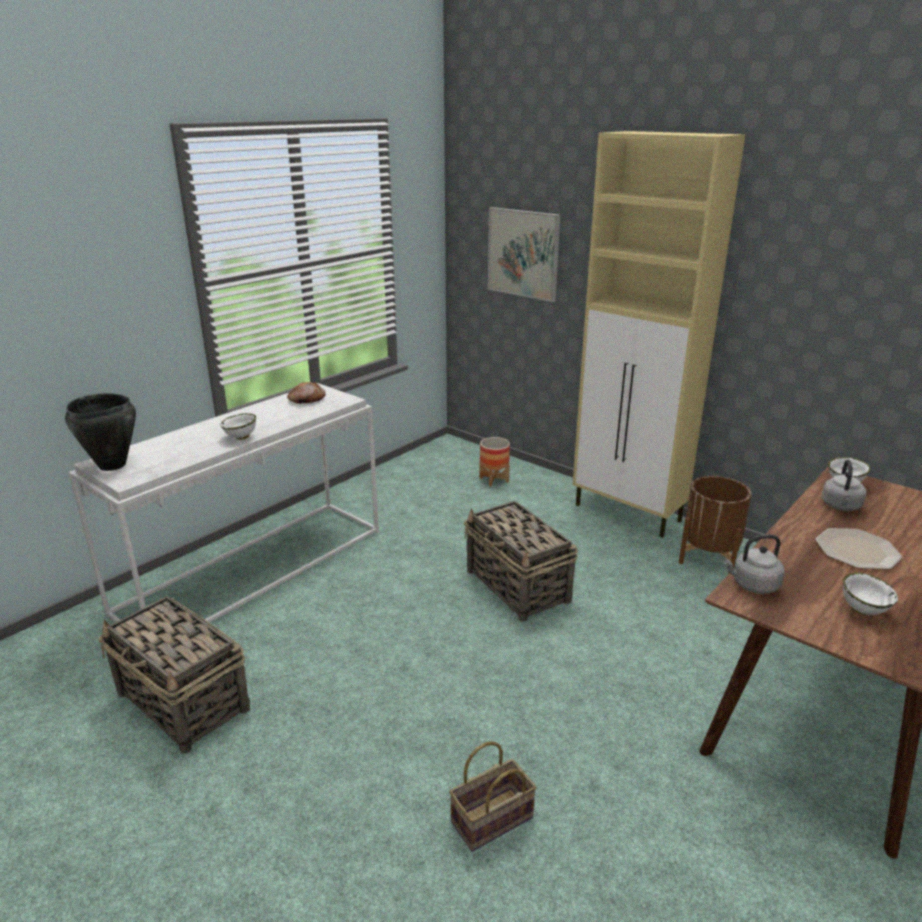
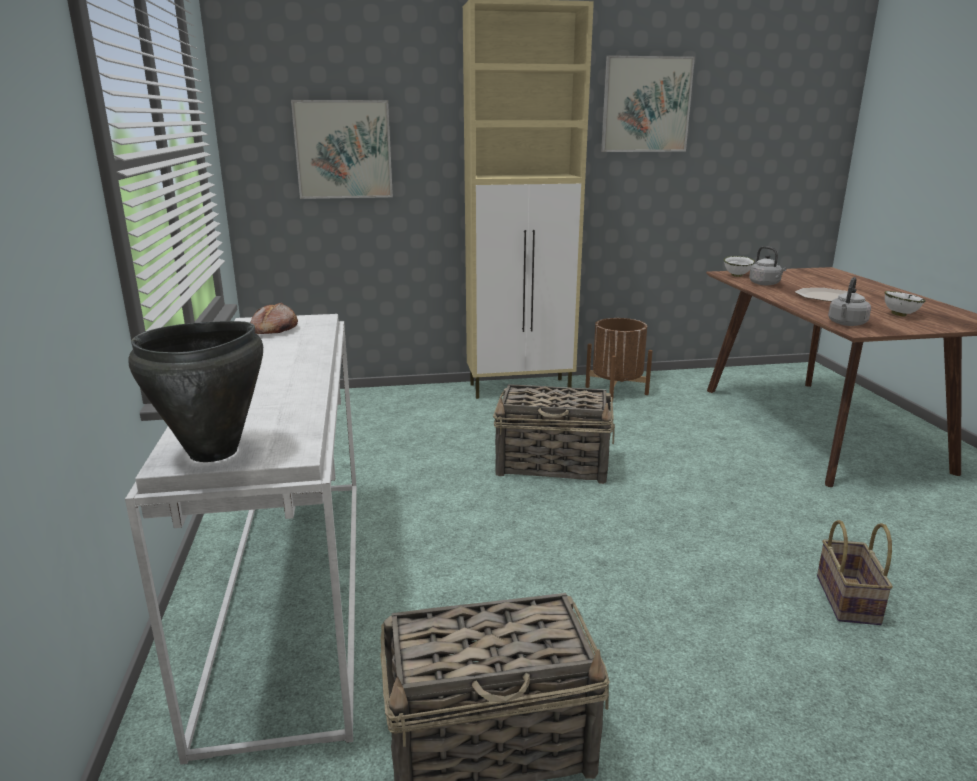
camera: 50 degrees left, 5 degrees down
white bowl [220,413,256,440] -> none
planter [479,437,510,487] -> none
none -> picture [601,55,695,152]

